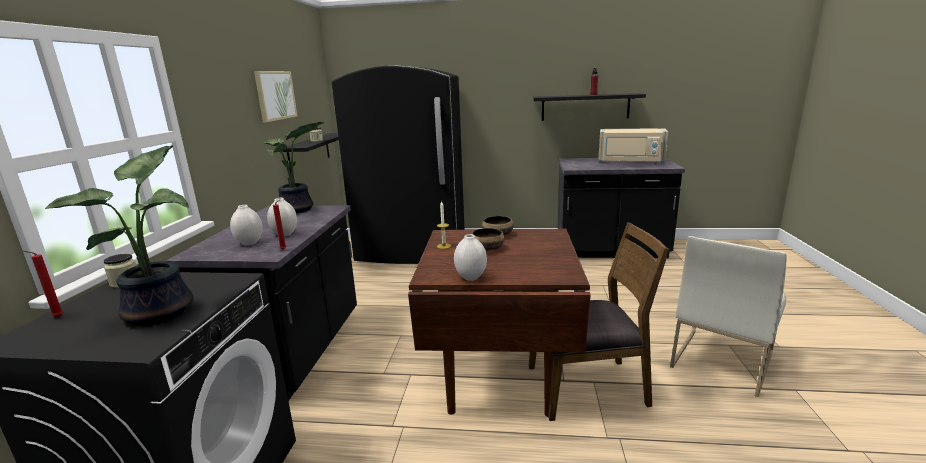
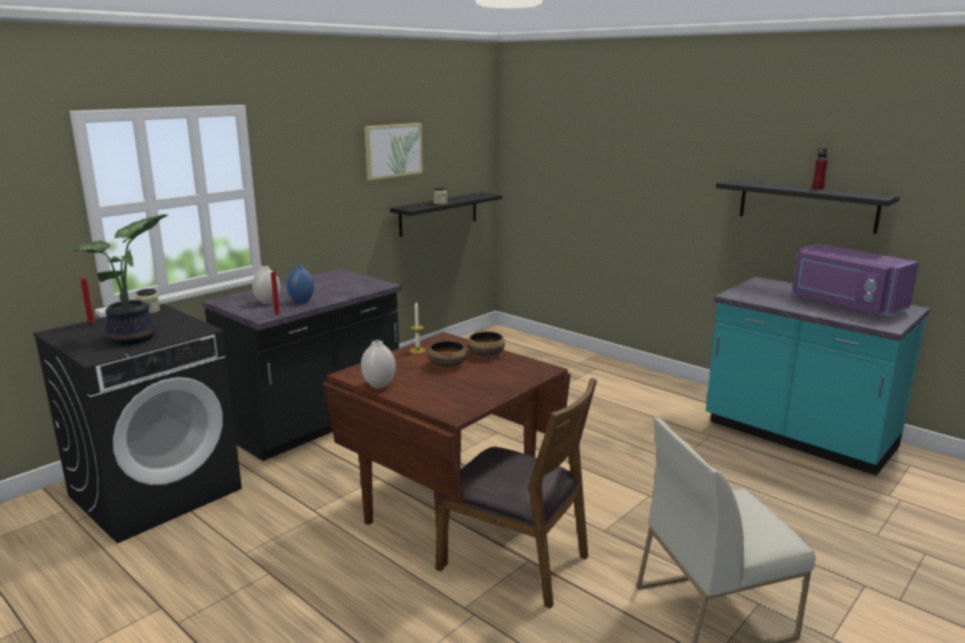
camera: 35 degrees right, 0 degrees up
potted plant [262,122,325,214] -> none
white vase [267,198,297,237] -> blue vase [287,265,315,303]
black fridge [332,66,465,264] -> none
black counter [557,158,685,258] -> turquoise counter [706,277,930,476]
beige microwave [599,129,668,163] -> purple microwave [792,243,919,316]

